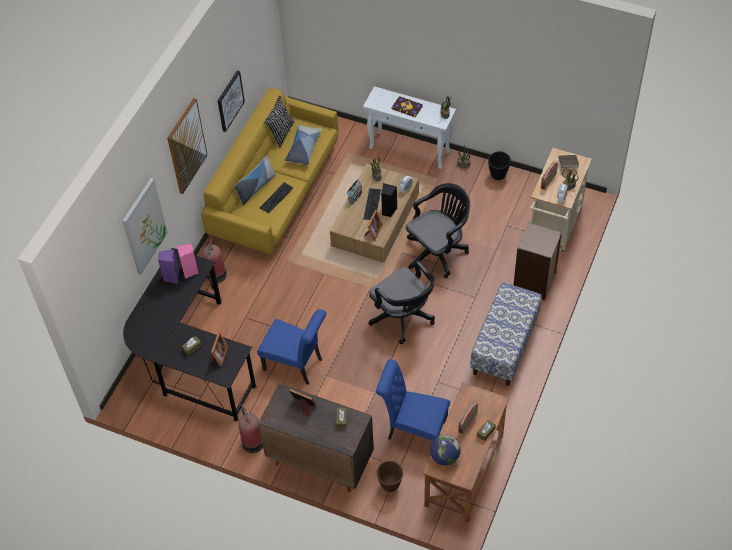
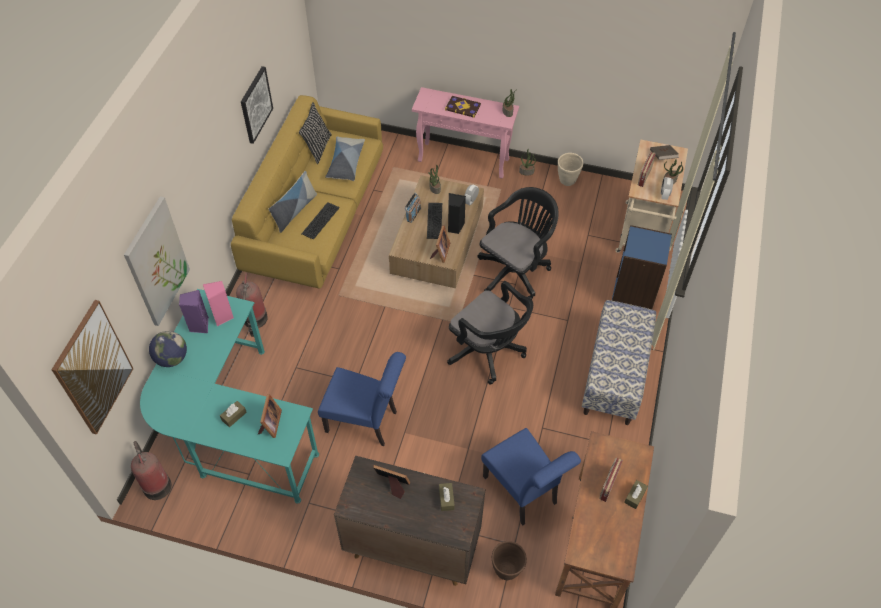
camera: 10 degrees left, 0 degrees up
black desk [123,248,257,422] -> turquoise desk [140,289,319,504]
picture [167,98,208,194] -> picture moved to [51,300,134,435]
fire extinguisher [238,404,263,453] -> fire extinguisher moved to [131,441,172,500]
white console table [363,86,456,169] -> pink console table [412,87,519,178]
blue chair [376,359,450,441] -> blue chair turned 135 degrees counterclockwise [481,428,581,526]
globe [430,435,461,465] -> globe moved to [149,331,187,367]
black planter [488,151,511,180] -> beige planter [558,153,583,186]
brown bookcase [514,222,562,300] -> blue bookcase [612,225,672,309]

